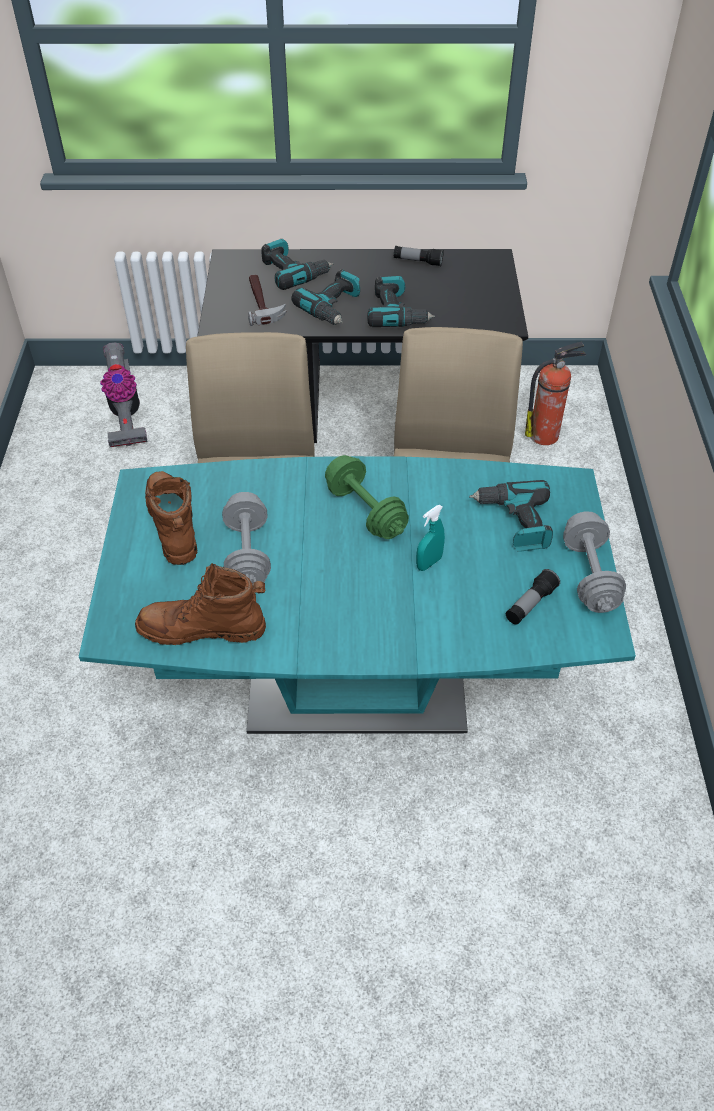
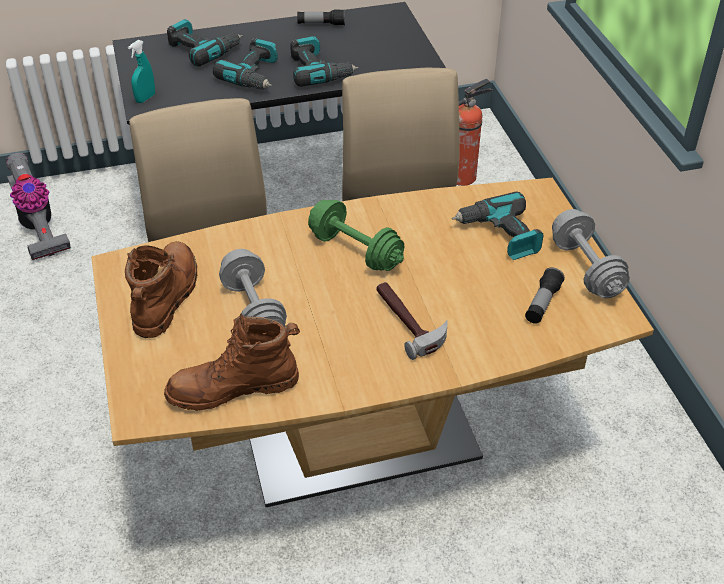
camera: 15 degrees left, 5 degrees down
turquoise dining table [79,456,636,734] -> brown dining table [91,178,654,507]
brown boot [145,471,197,565] -> brown boot turned 45 degrees clockwise [125,241,197,338]
hammer [248,275,286,326] -> hammer moved to [376,282,448,360]
turquoise spray bottle [416,505,445,571] -> turquoise spray bottle moved to [128,40,155,103]

